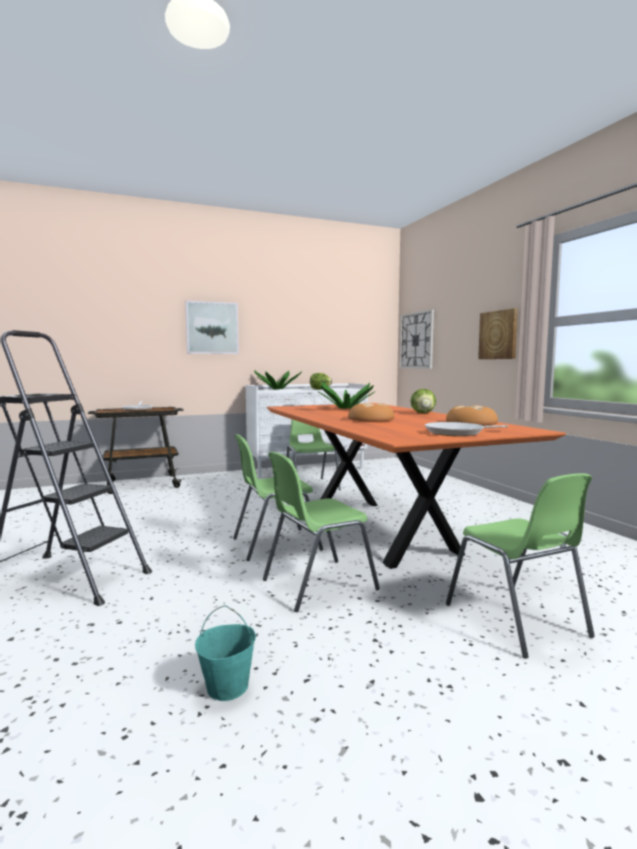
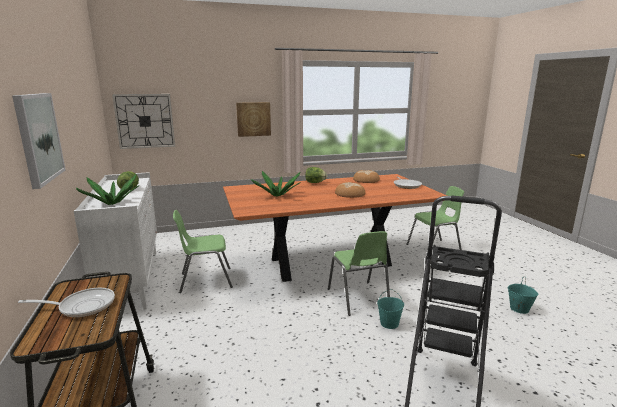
camera: 85 degrees left, 10 degrees up
green chair [263,452,380,612] -> none
none -> turquoise bucket [377,289,404,329]

